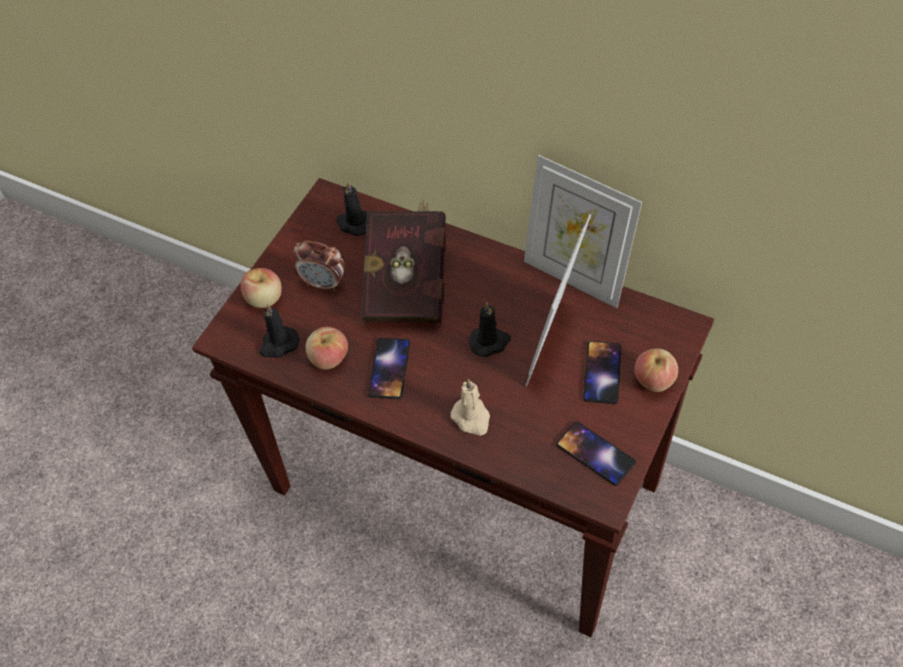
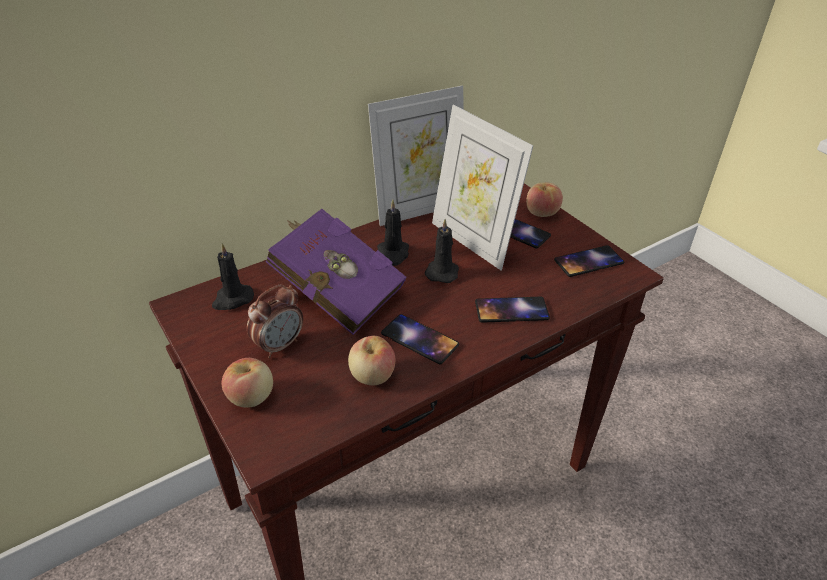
camera: 65 degrees left, 15 degrees down
black candle [259,303,299,358] -> black candle moved to [377,199,409,266]
red book [361,198,447,323] -> purple book [266,209,406,335]
beige candle [451,379,490,436] -> phone [475,297,550,323]

